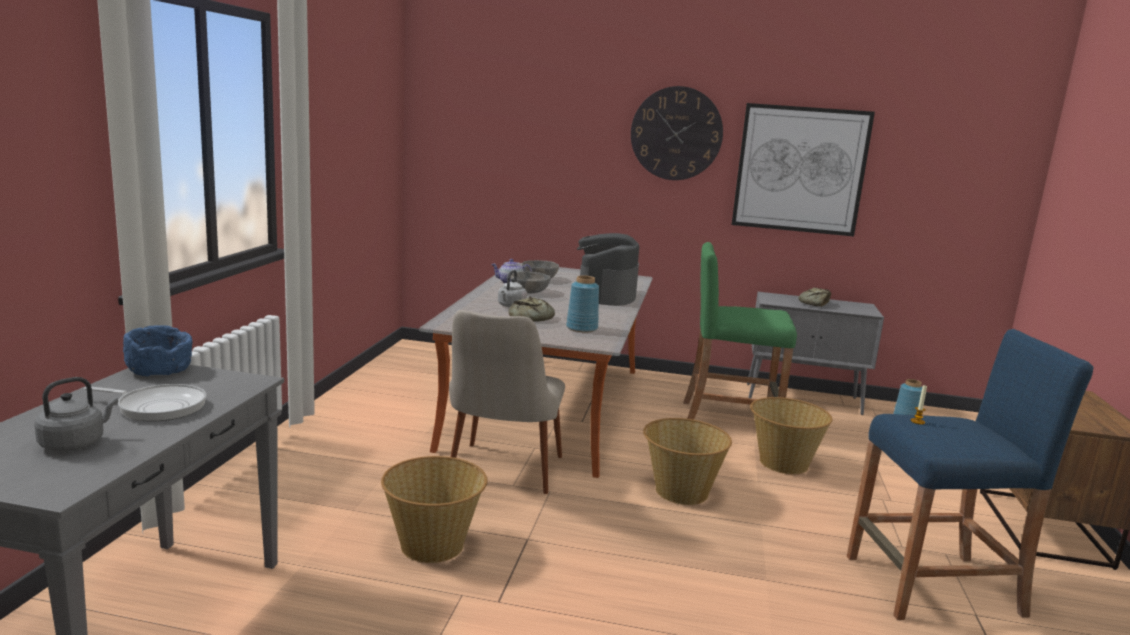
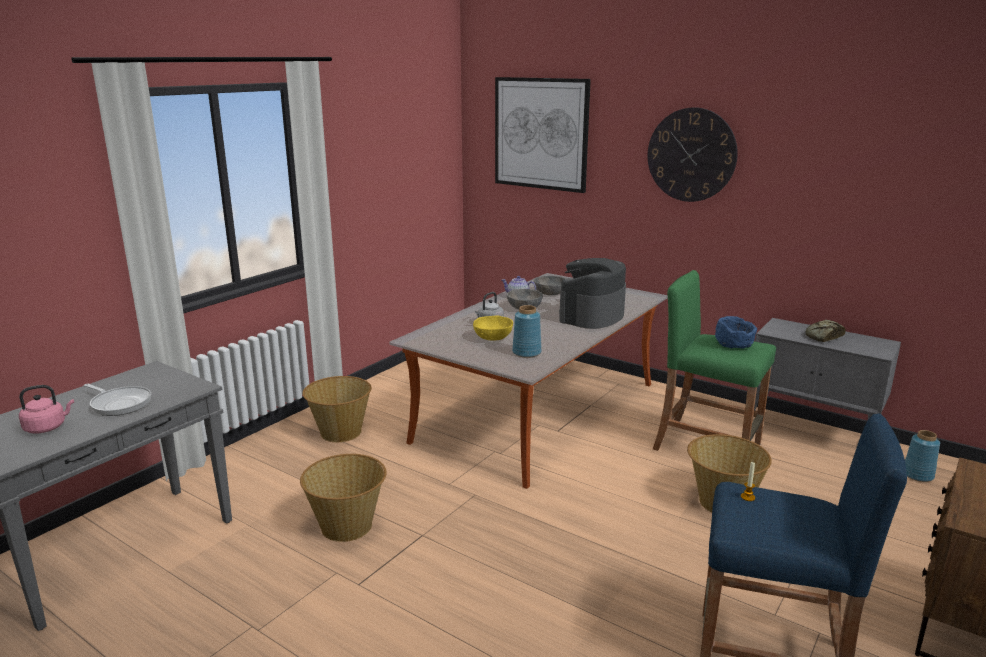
camera: 25 degrees right, 5 degrees up
grey kettle [34,377,118,452] -> pink kettle [19,385,74,434]
blue bowl [123,325,193,377] -> blue bowl moved to [715,316,757,348]
beige chair [449,310,565,494] -> none
bread [509,297,555,322] -> yellow bowl [473,315,513,341]
basket [643,418,732,505] -> basket moved to [302,376,371,442]
picture [732,103,875,236] -> picture moved to [495,77,591,193]

